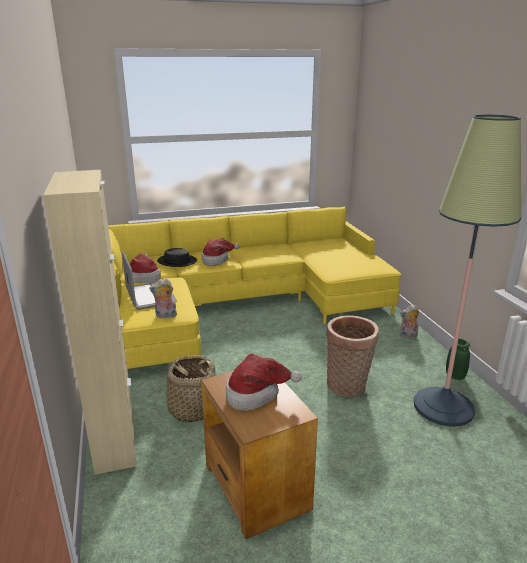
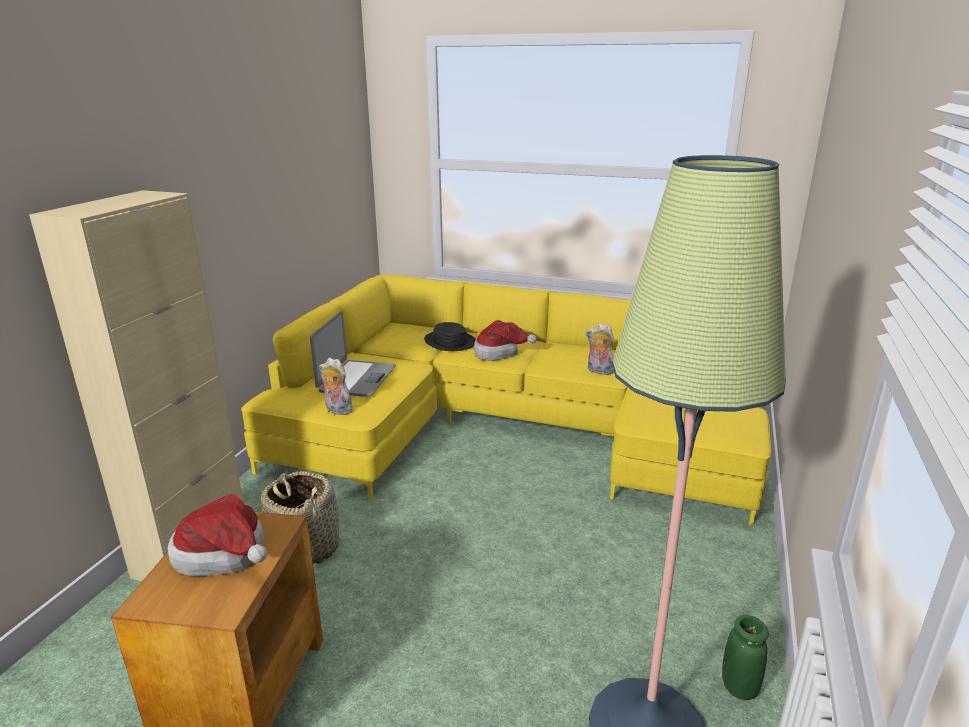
camera: 35 degrees right, 0 degrees up
hat [129,253,161,283] -> none
basket [326,315,379,397] -> none
plush toy [400,305,419,338] -> plush toy moved to [586,323,614,375]

